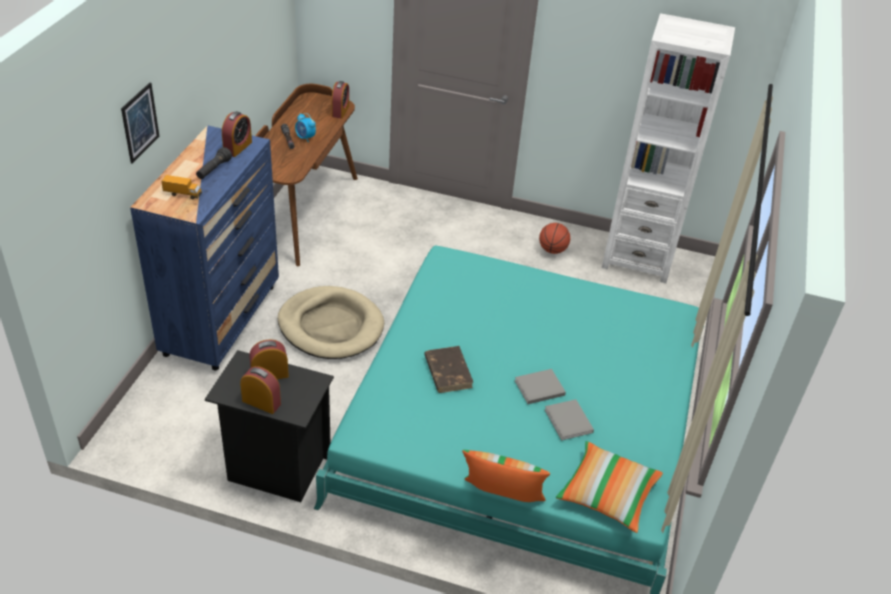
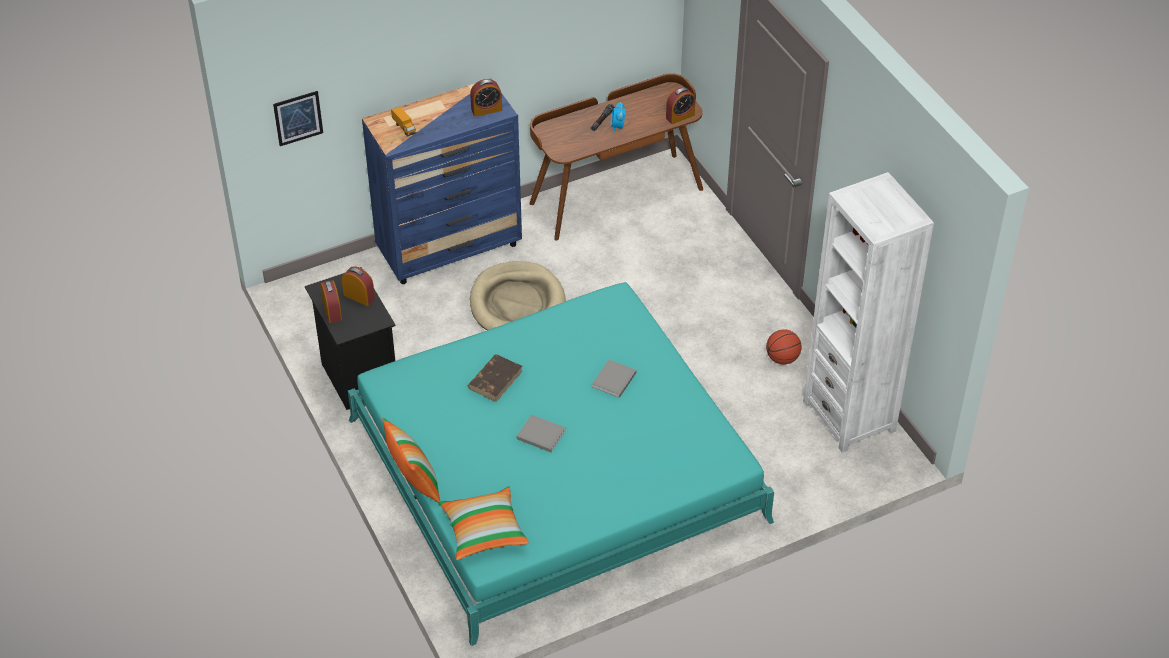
camera: 50 degrees right, 5 degrees up
picture [121,83,160,164] -> picture moved to [273,91,323,146]
black flashlight [196,147,232,179] -> none
grey book [544,399,594,441] -> grey book moved to [592,360,636,398]

